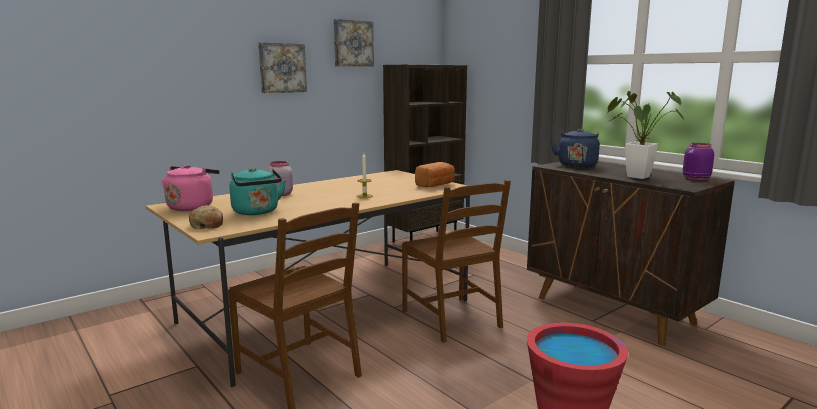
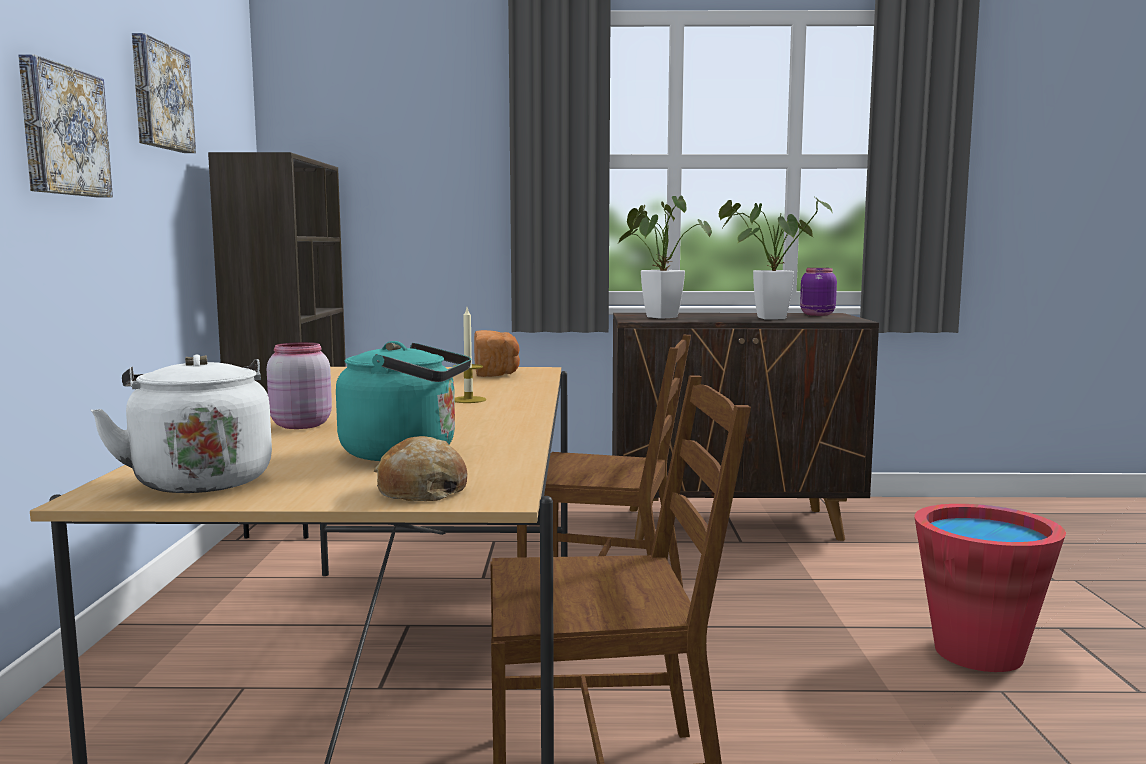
camera: 50 degrees left, 5 degrees down
pink kettle [161,165,220,211] -> white kettle [91,354,272,493]
blue kettle [551,128,600,168] -> potted plant [619,196,712,319]

